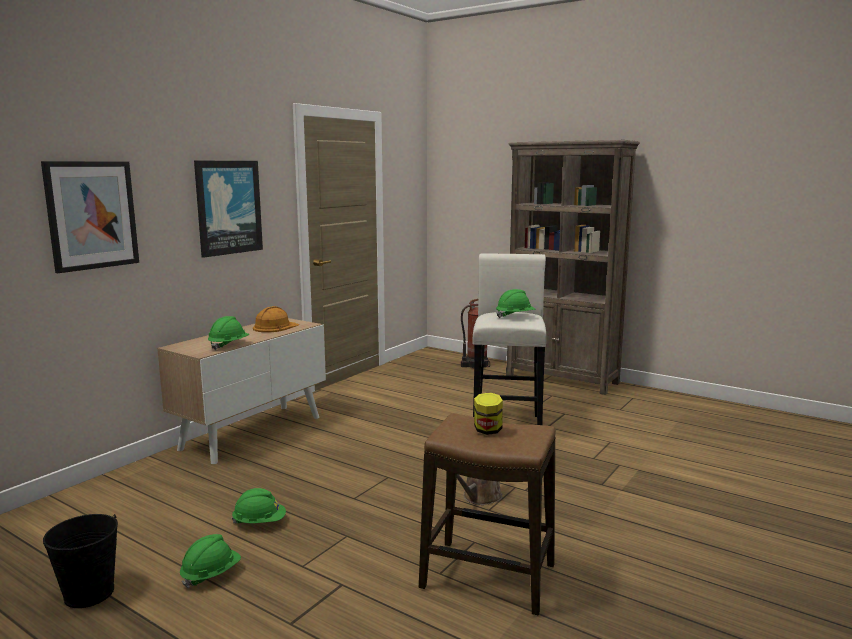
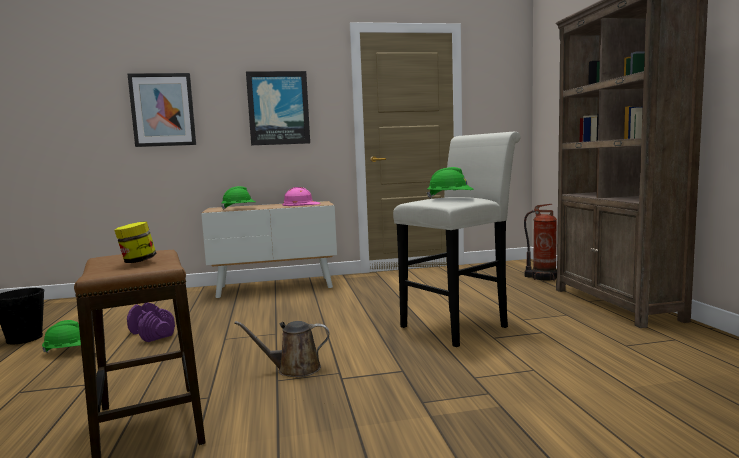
camera: 45 degrees right, 5 degrees down
green hard hat [231,488,286,524] -> purple dumbbell [127,303,175,342]
orange hard hat [253,306,299,332] -> pink hard hat [282,187,321,206]

